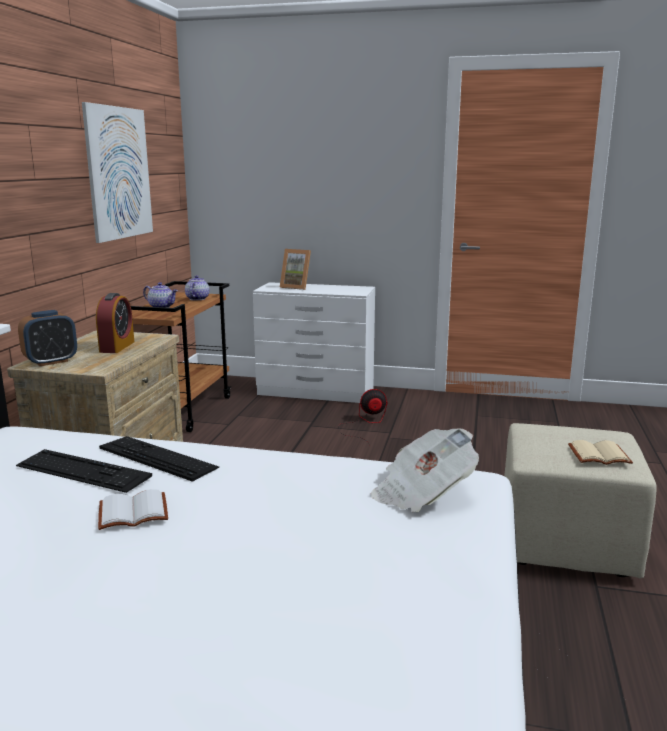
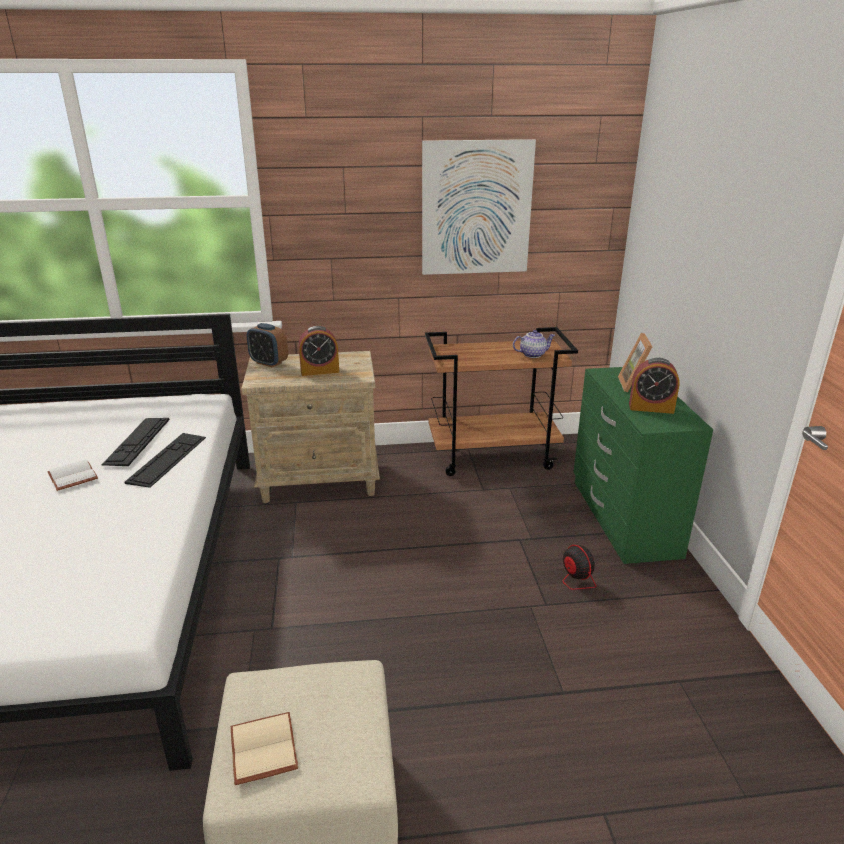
camera: 70 degrees right, 10 degrees up
teapot [143,282,178,308] -> none
white dresser [253,282,375,403] -> green dresser [574,367,713,564]
newspaper [371,428,479,512] -> none
none -> alarm clock [629,358,680,414]

